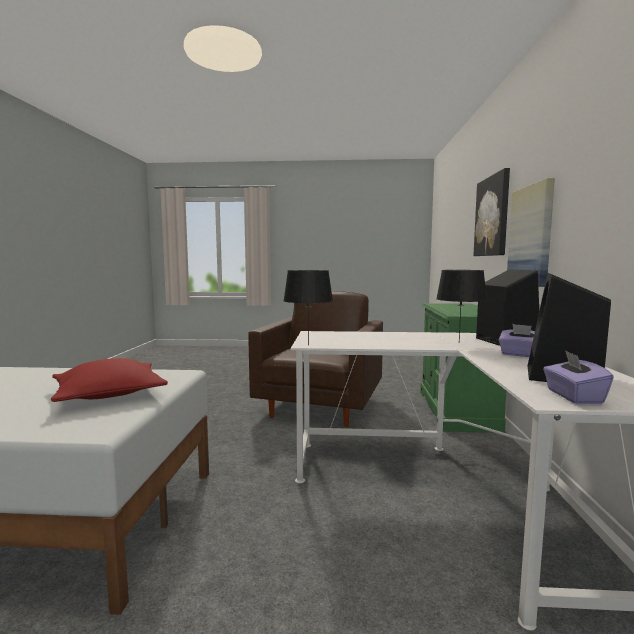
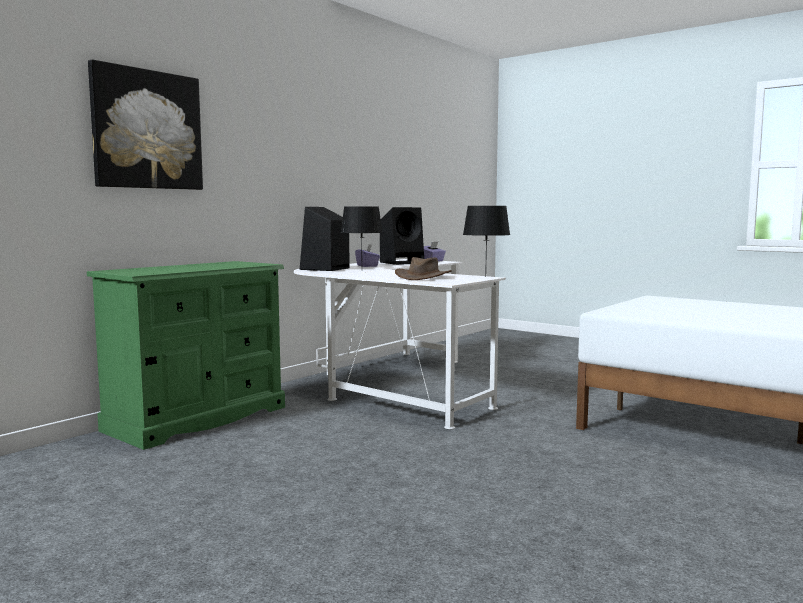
camera: 145 degrees left, 0 degrees up
red pillow [51,358,168,402] -> none
brown armchair [248,291,383,427] -> none
picture [507,178,555,287] -> none
none -> brown hat [395,257,452,280]

